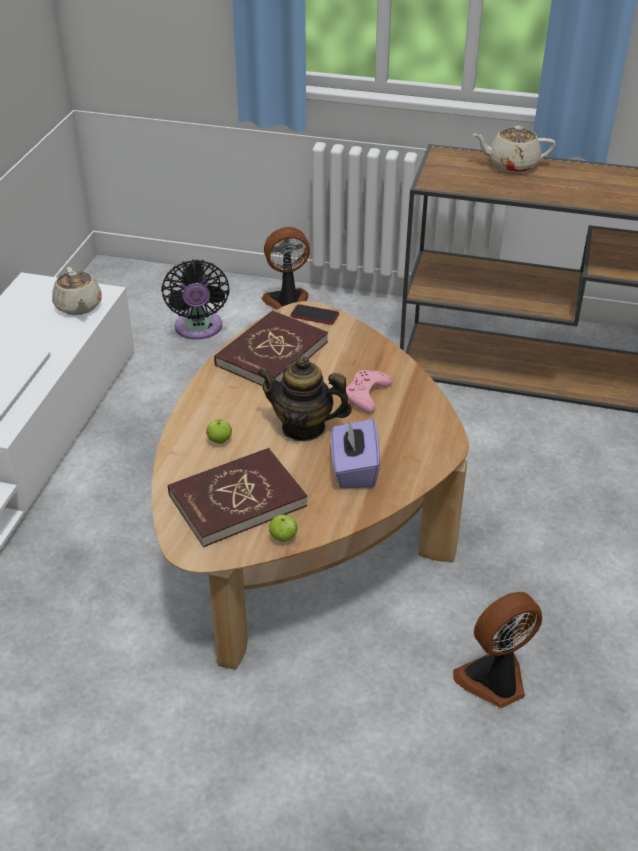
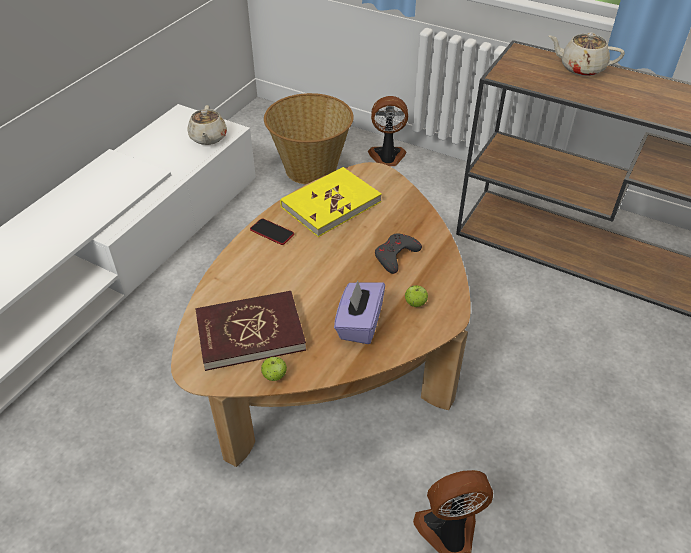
camera: 15 degrees right, 5 degrees up
black fan [161,259,230,340] -> basket [264,93,354,184]
apple [206,420,232,444] -> apple moved to [405,285,428,307]
red book [214,310,328,386] -> yellow book [280,167,382,237]
teapot [257,356,352,442] -> none
phone [291,304,339,325] -> phone moved to [250,218,294,245]
pink game controller [346,370,392,413] -> grey game controller [375,233,422,274]

